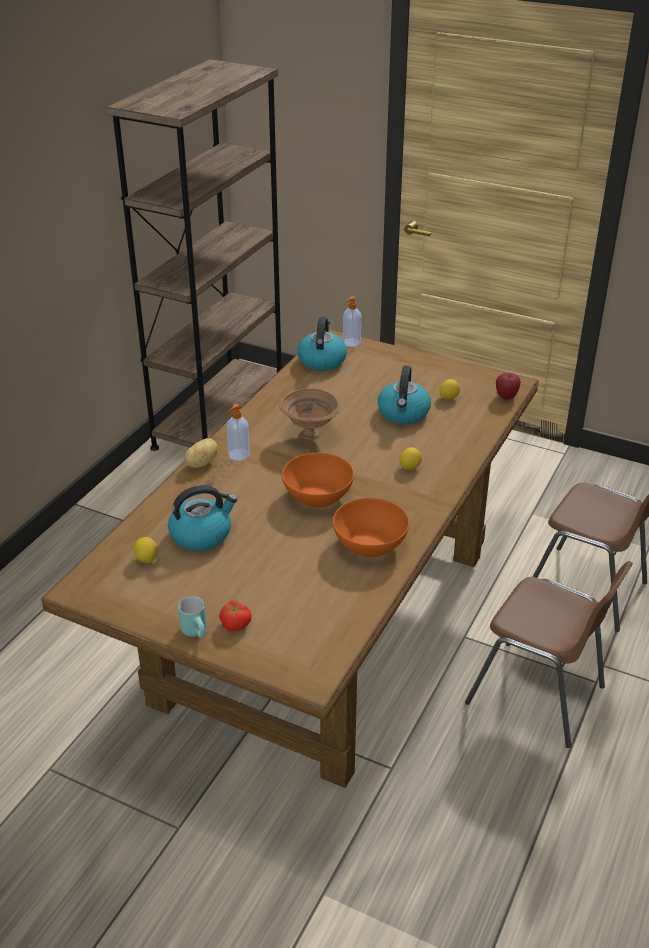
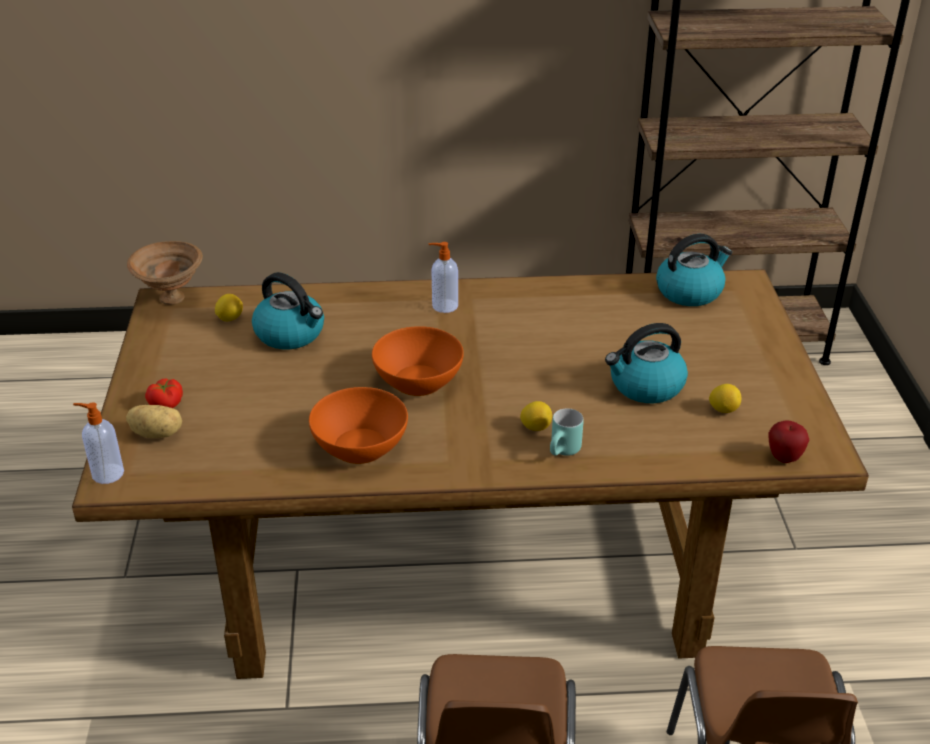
camera: 60 degrees right, 0 degrees up
turquoise mug [178,596,207,638] -> turquoise mug moved to [550,408,584,456]
potato [184,438,218,468] -> potato moved to [126,405,182,438]
brown bowl [279,388,341,440] -> brown bowl moved to [127,241,203,305]
soap dispenser [343,296,361,347] -> soap dispenser moved to [73,403,124,484]

